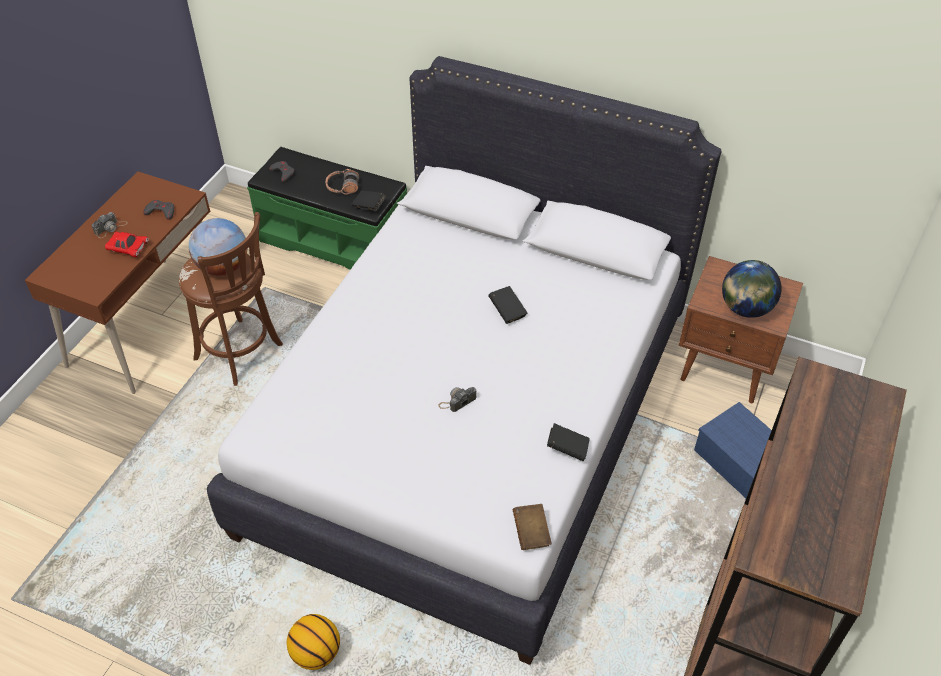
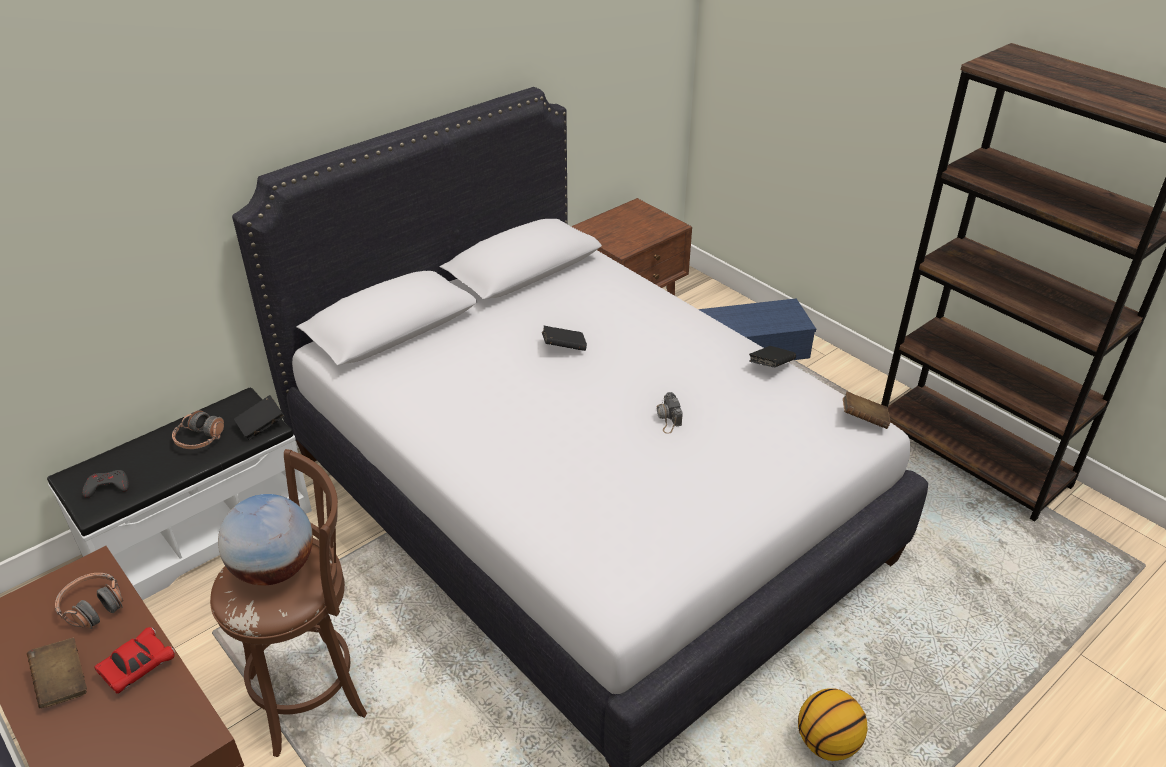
camera: 65 degrees left, 10 degrees down
camera [92,212,128,238] -> brown book [27,638,87,709]
grey game controller [143,200,174,220] -> headphones [55,573,123,629]
green bench [247,147,407,270] -> white bench [47,388,312,600]
globe [722,260,782,318] -> none

